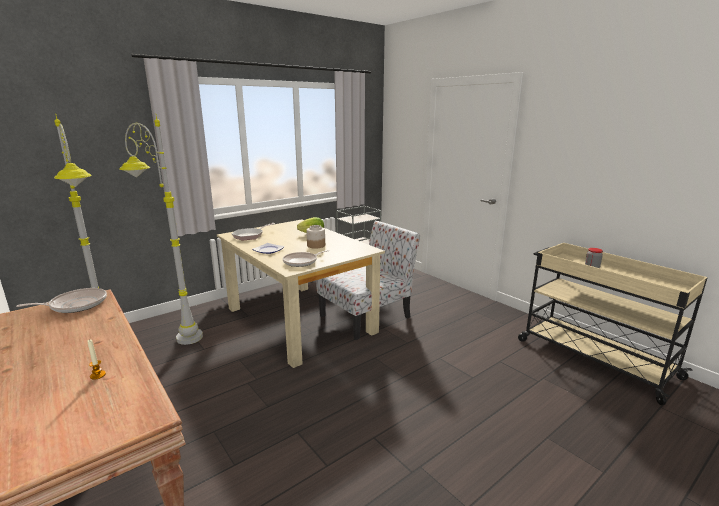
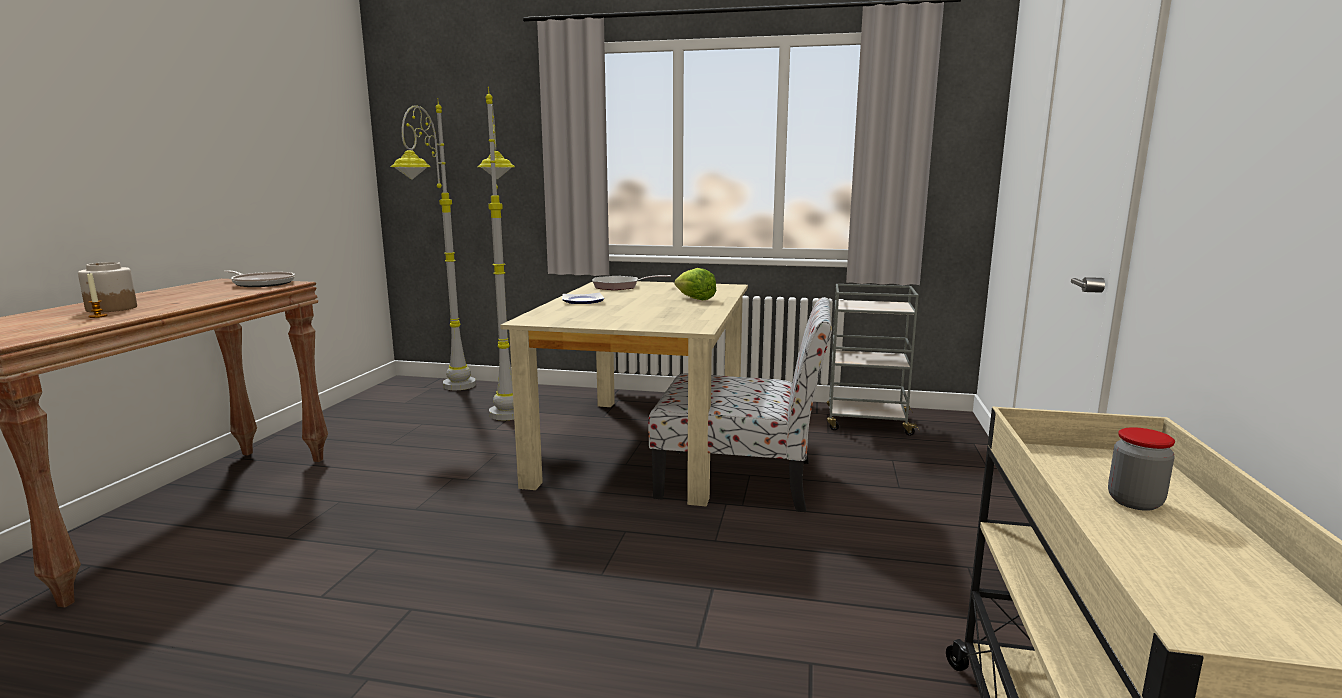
camera: 50 degrees right, 5 degrees down
frying pan [283,250,329,267] -> none
jar [306,225,325,249] -> jar moved to [78,262,137,313]

